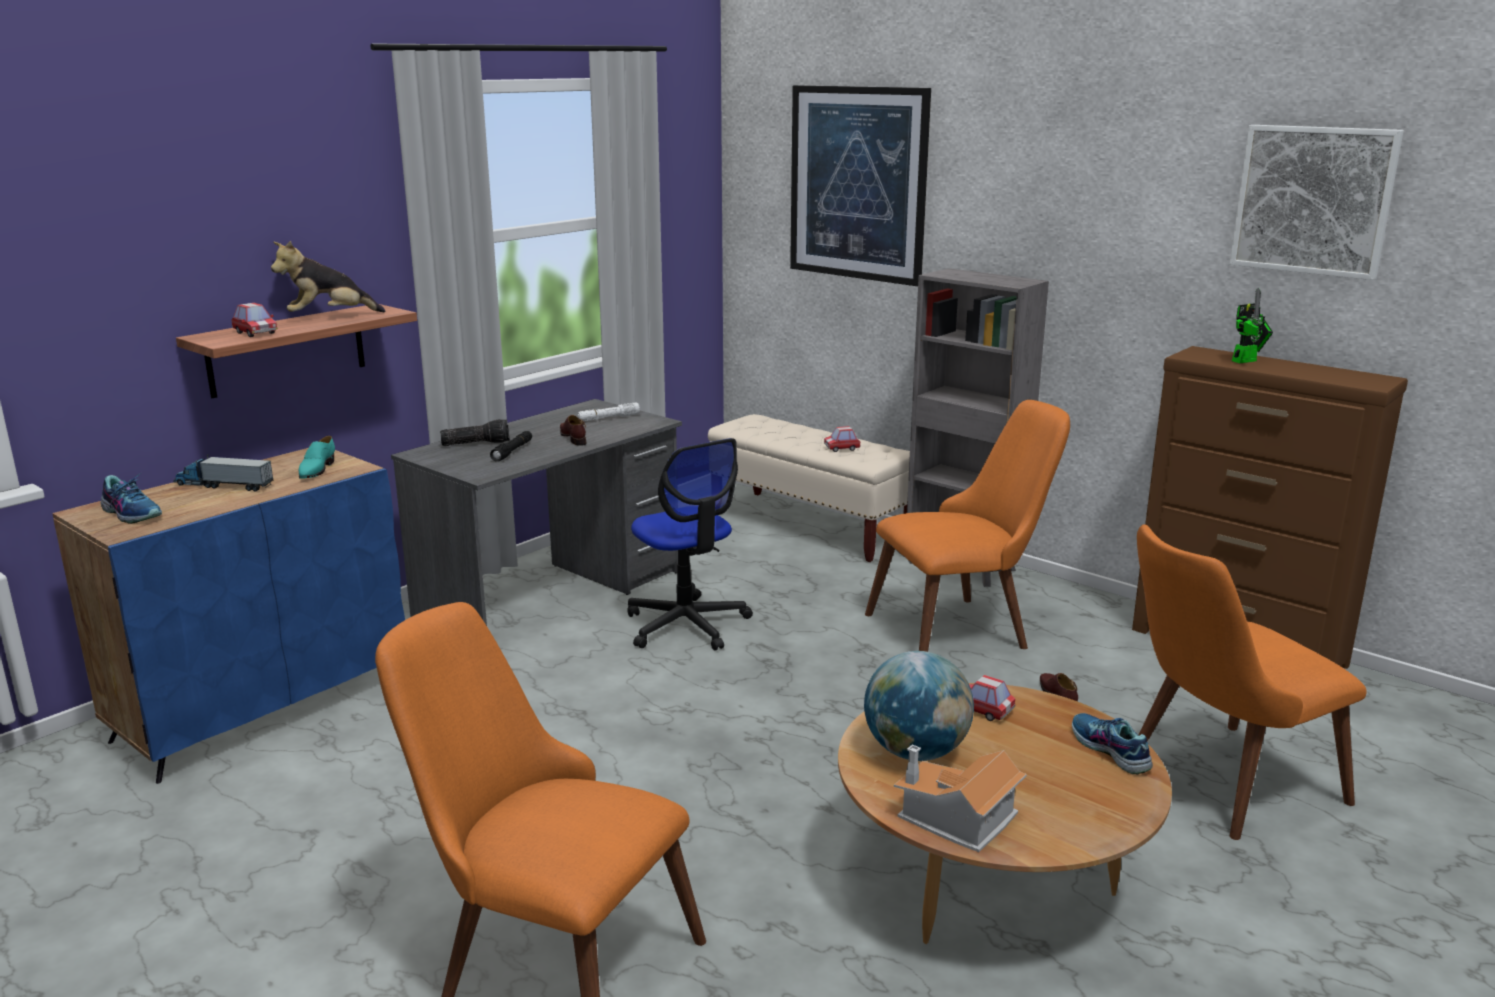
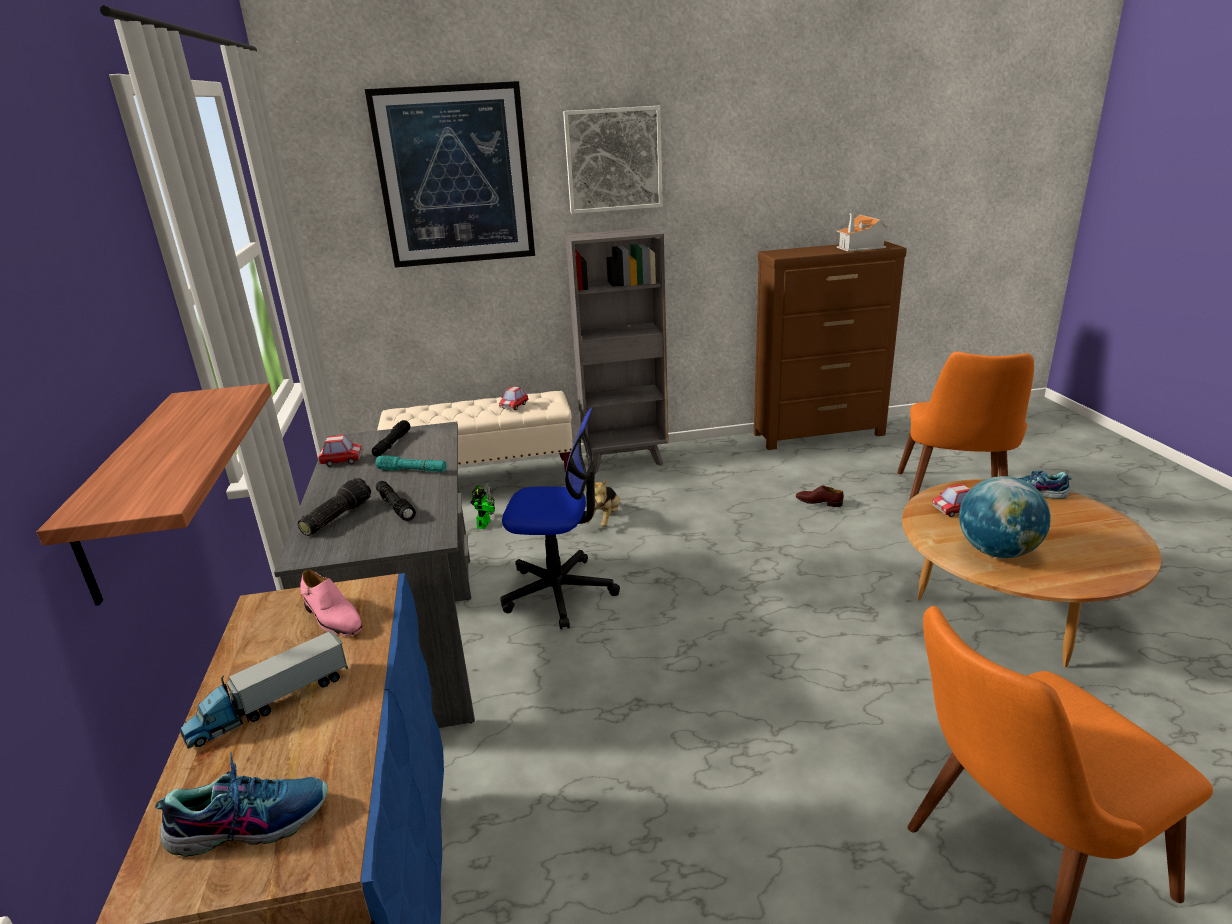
camera: 50 degrees left, 5 degrees up
toy car [231,303,278,337] -> toy car moved to [318,435,363,467]
plush toy [271,241,386,312] -> plush toy moved to [586,479,620,527]
turquoise shoe [299,436,335,479] -> pink shoe [300,570,362,636]
brown shoe [560,415,586,446] -> turquoise flashlight [376,455,447,472]
white flashlight [577,403,640,421] -> black flashlight [372,420,410,457]
orange chair [865,400,1070,652] -> none
toy house [894,745,1027,852] -> toy house moved to [837,213,890,252]
picture [1230,125,1404,280] -> picture moved to [563,106,663,214]
toy robot [1232,288,1273,363] -> toy robot moved to [471,483,495,529]

